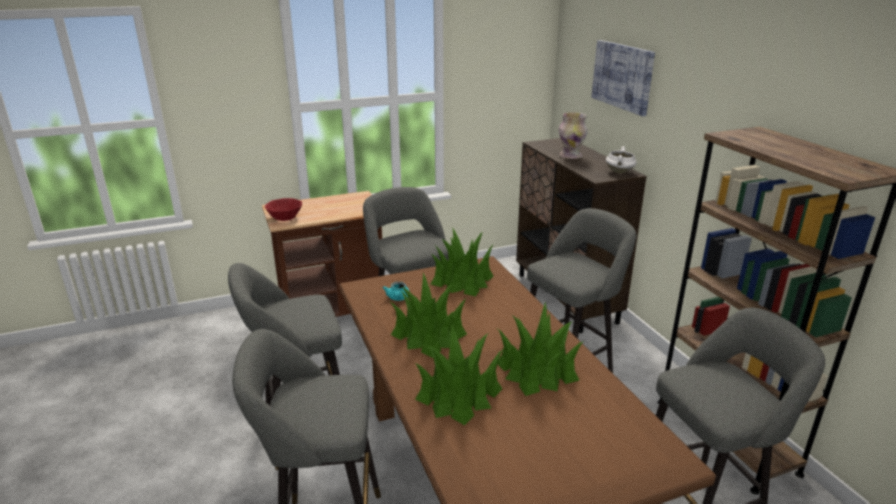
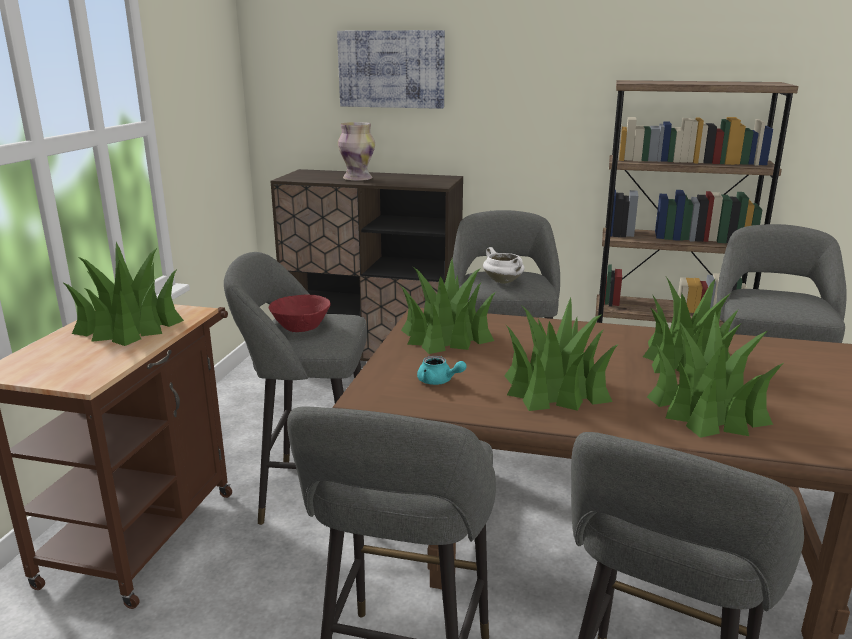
camera: 55 degrees left, 5 degrees down
red bowl [265,198,302,221] -> red bowl moved to [269,294,331,332]
white cooking pot [606,146,636,173] -> white cooking pot moved to [483,247,524,284]
none -> potted plant [62,242,184,346]

